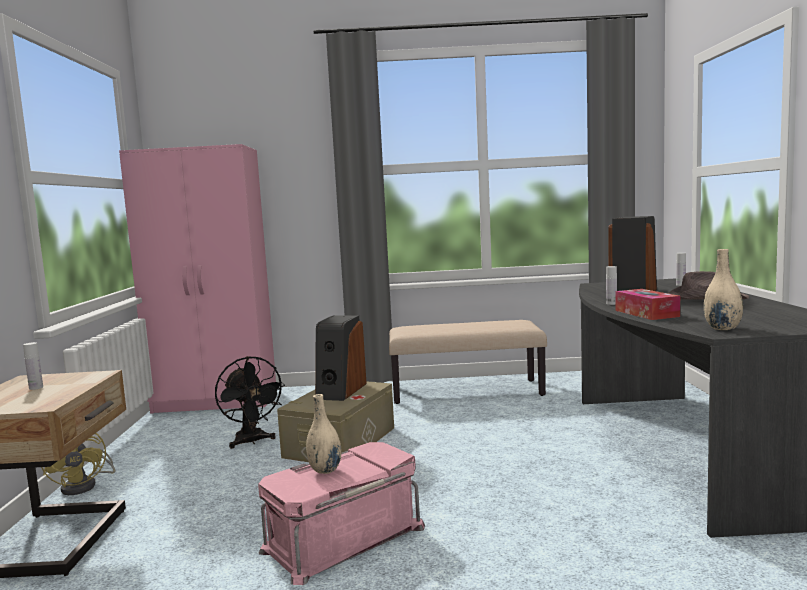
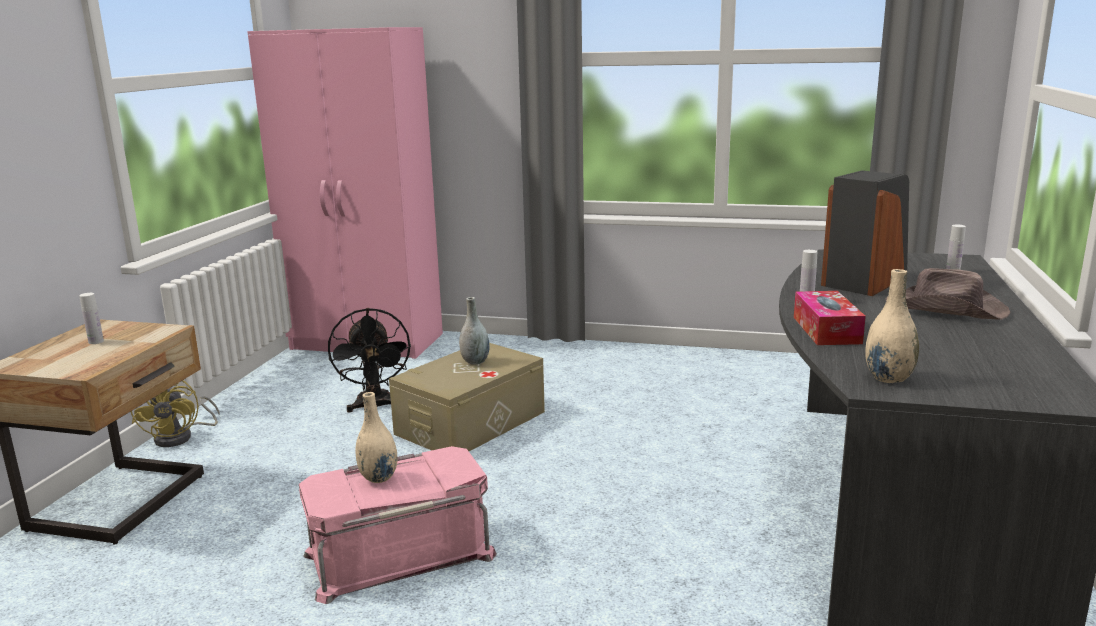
camera: 15 degrees right, 10 degrees up
speaker [315,315,367,401] -> grey vase [459,297,490,365]
beige bench [389,320,547,404] -> none

